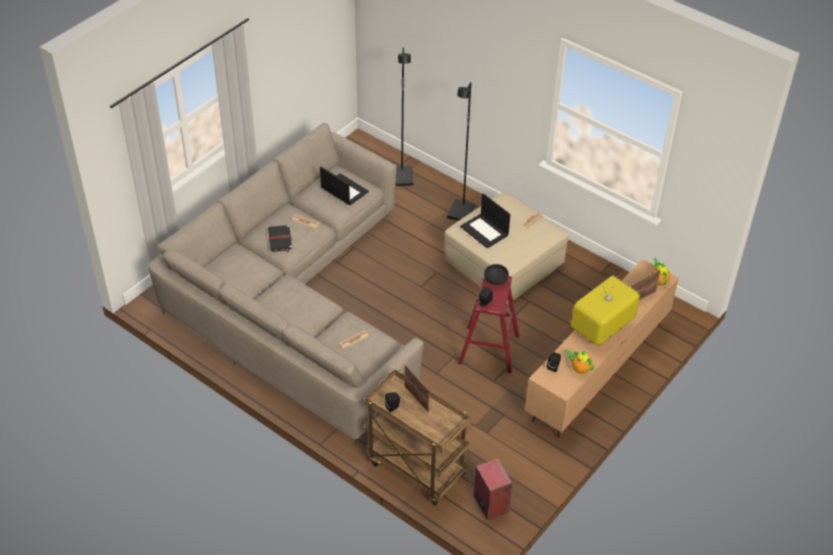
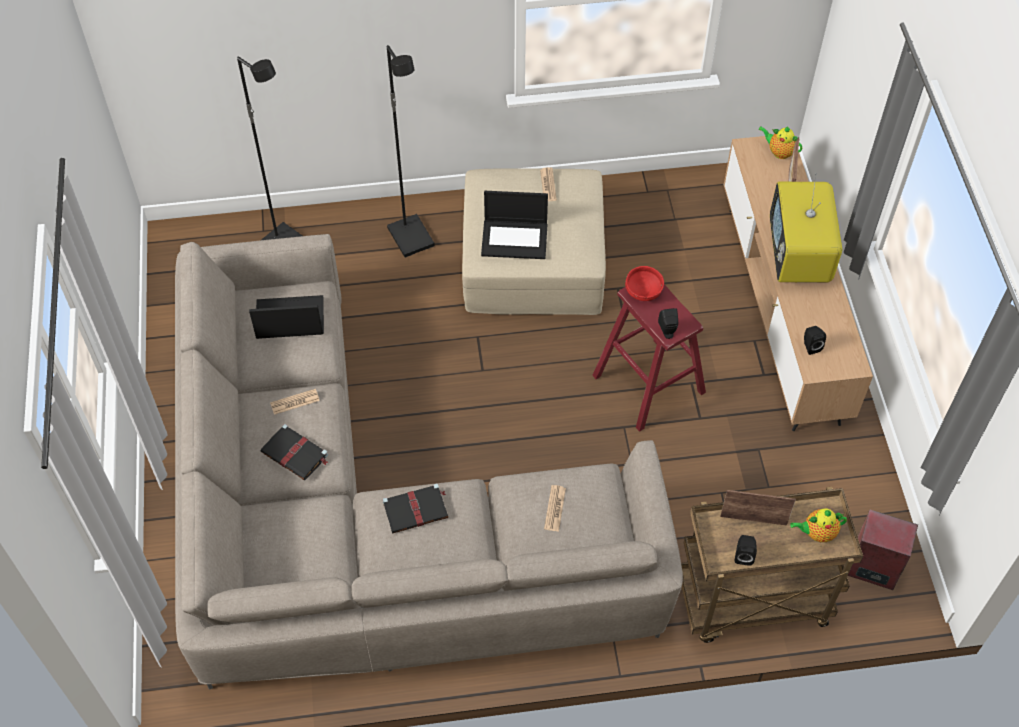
camera: 45 degrees left, 10 degrees up
black bowl [484,264,509,285] -> red bowl [625,266,664,301]
teapot [565,349,594,374] -> teapot moved to [790,508,847,542]
none -> black book [382,484,448,534]

